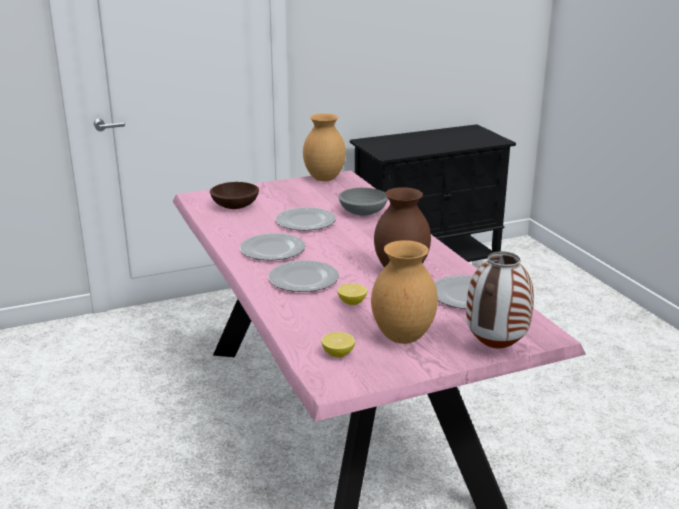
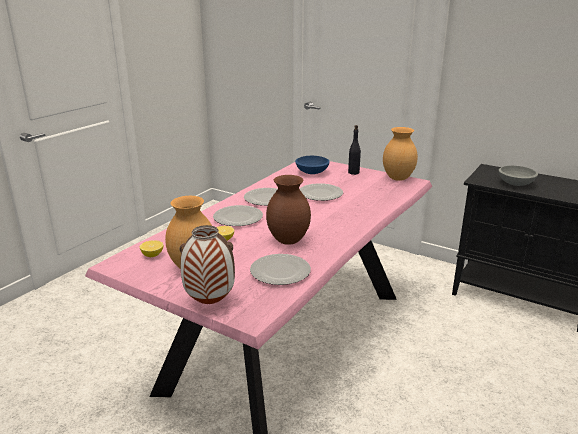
camera: 55 degrees right, 0 degrees up
brown bowl [210,182,259,209] -> blue bowl [295,156,330,174]
grey bowl [338,188,388,216] -> grey bowl moved to [499,166,538,186]
none -> black bottle [348,125,361,175]

